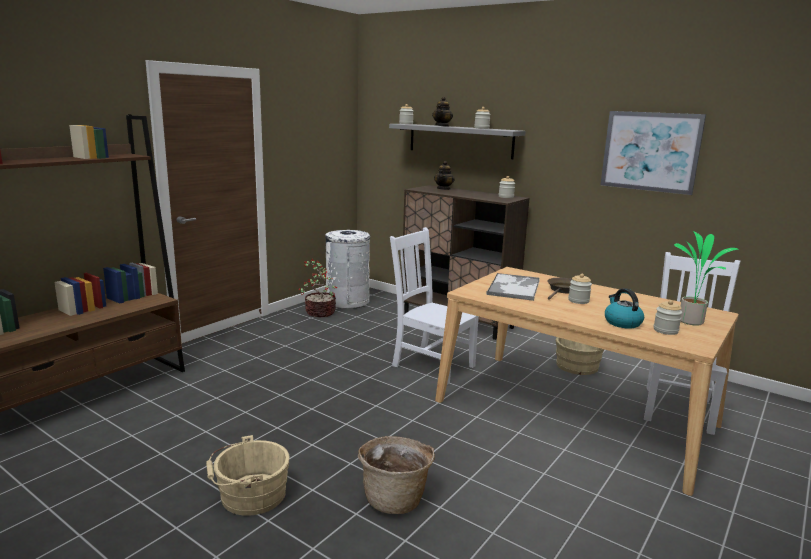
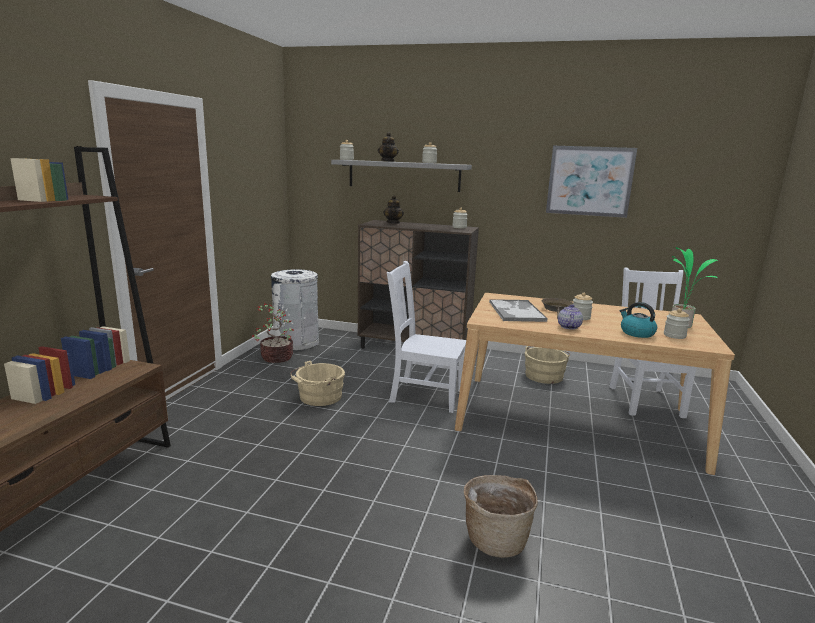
camera: 20 degrees left, 0 degrees up
beige bucket [206,435,290,516] -> beige bucket moved to [290,361,345,406]
none -> teapot [558,304,583,330]

